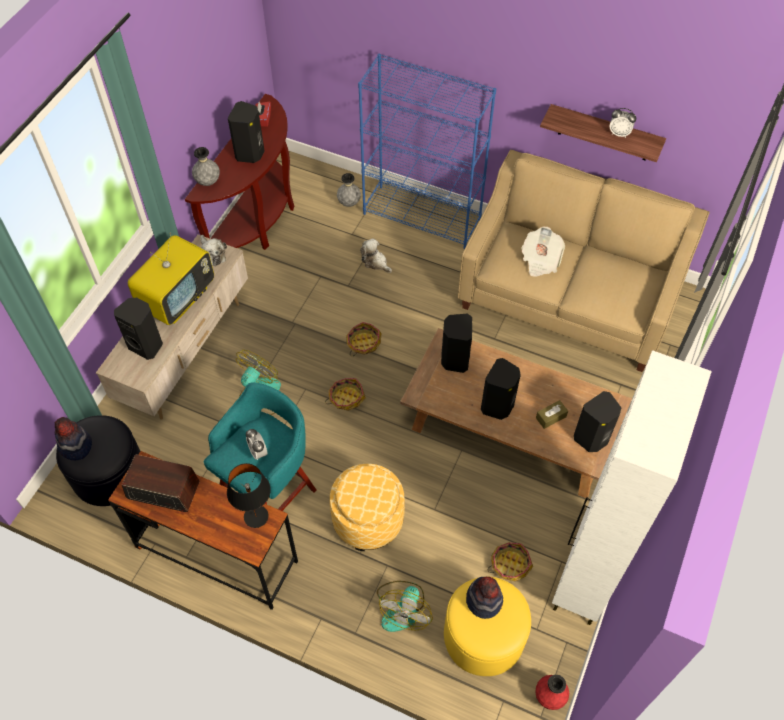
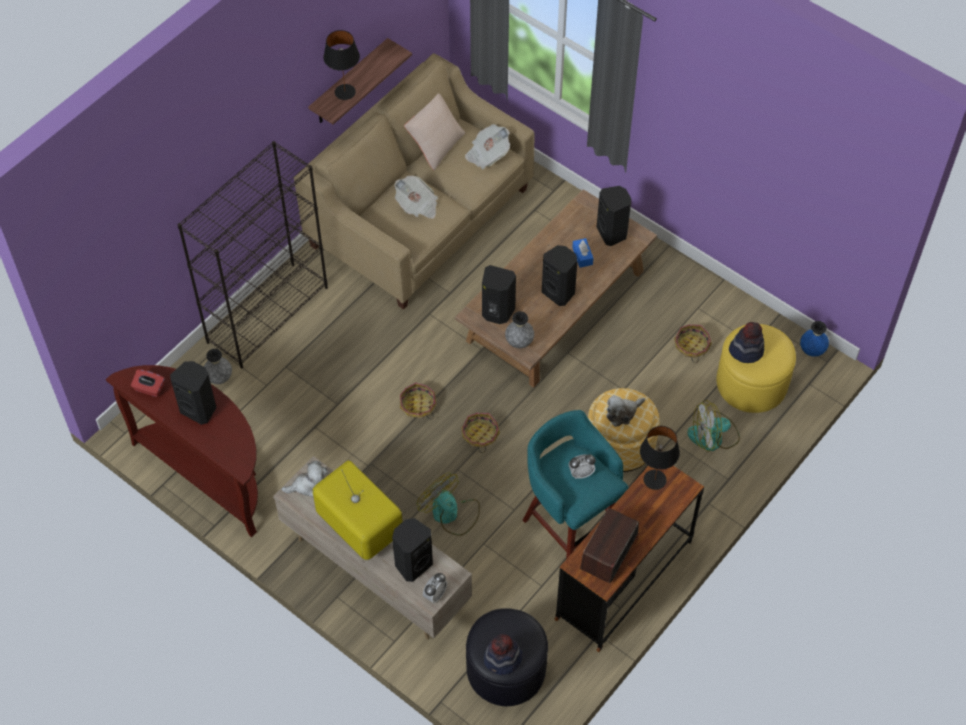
camera: 75 degrees left, 0 degrees up
grey vase [192,147,220,186] -> grey vase moved to [505,311,534,348]
blue bookcase [358,54,496,249] -> black bookcase [178,141,328,368]
plush toy [360,238,392,273] -> plush toy moved to [606,395,645,427]
fan [377,581,433,632] -> fan turned 135 degrees clockwise [687,400,740,451]
red vase [535,675,569,710] -> blue vase [800,321,829,357]
brown tissue box [536,400,568,429] -> blue tissue box [572,238,593,268]
white cabinet [552,350,712,625] -> none
alarm clock [610,108,636,138] -> alarm clock moved to [423,573,447,603]
none -> black table lamp [323,30,360,100]
none -> beige pillow [404,93,465,170]
none -> newspaper [465,124,510,169]

